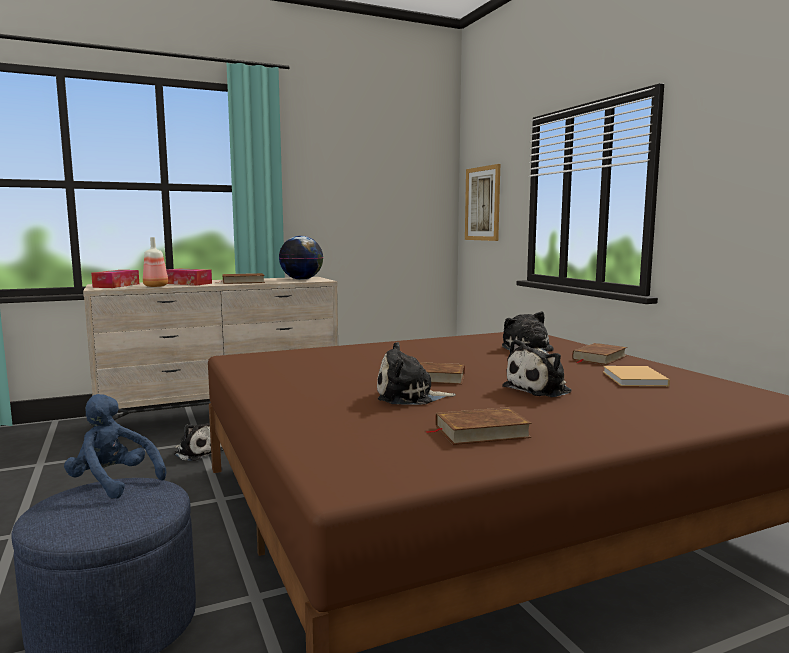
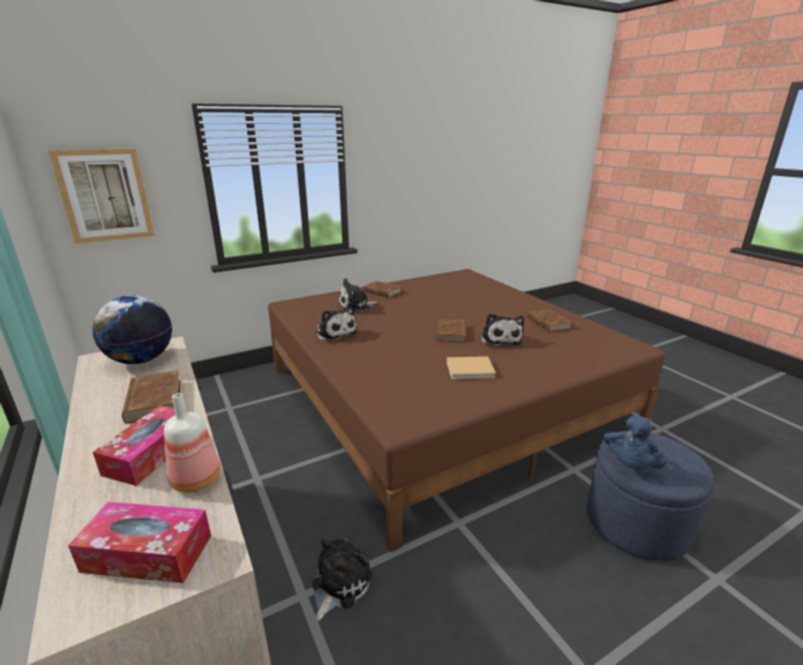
camera: 95 degrees left, 15 degrees up
plush toy [502,339,572,397] -> plush toy moved to [315,306,357,342]
beige book [603,366,670,386] -> beige book moved to [446,356,496,379]

